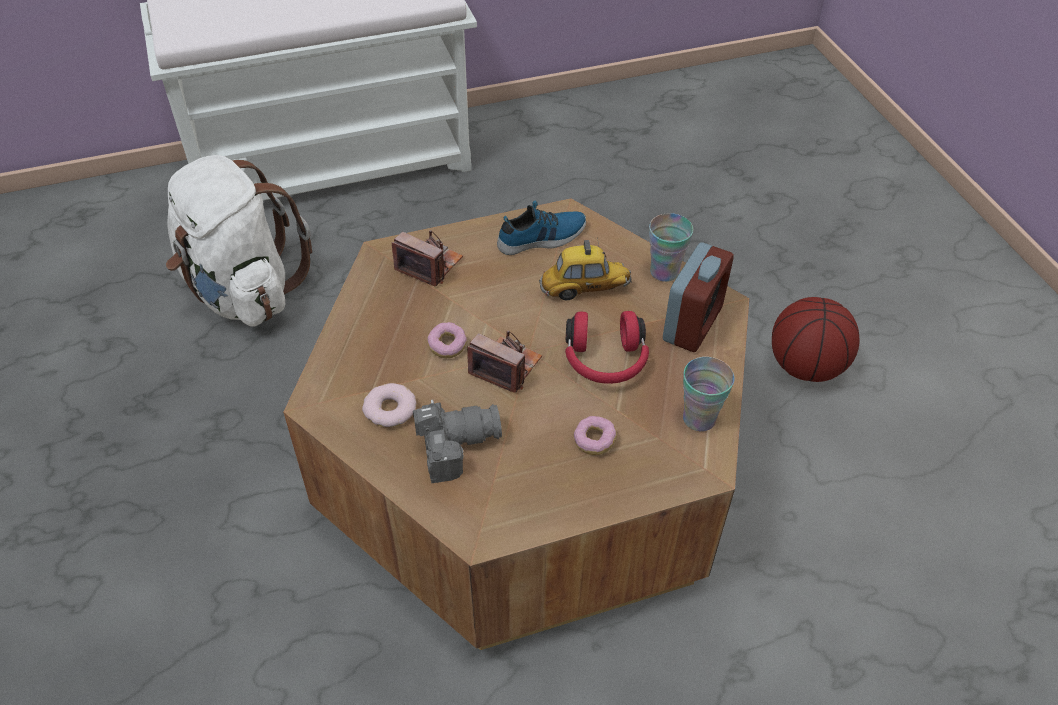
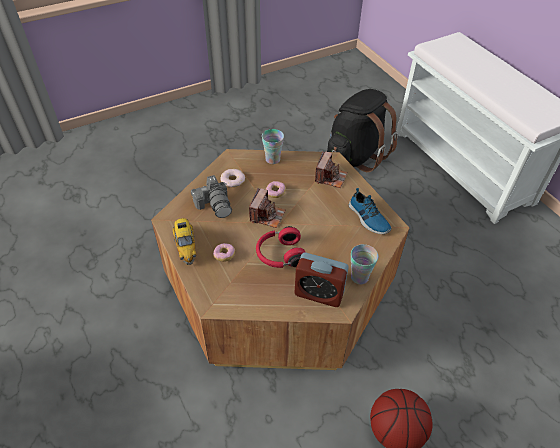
camera: 80 degrees right, 0 degrees up
white backpack [166,155,312,327] -> black backpack [327,89,398,172]
toy car [539,237,632,300] -> toy car moved to [173,218,196,265]
cup [683,357,735,431] -> cup moved to [262,129,284,164]

